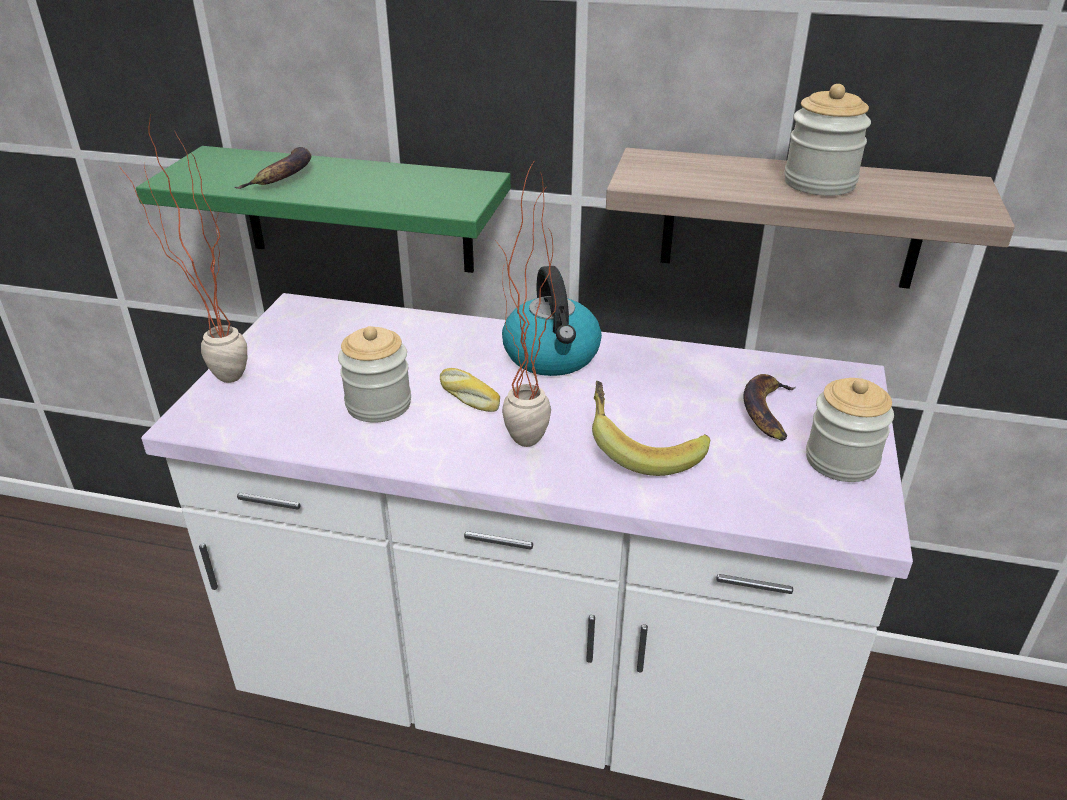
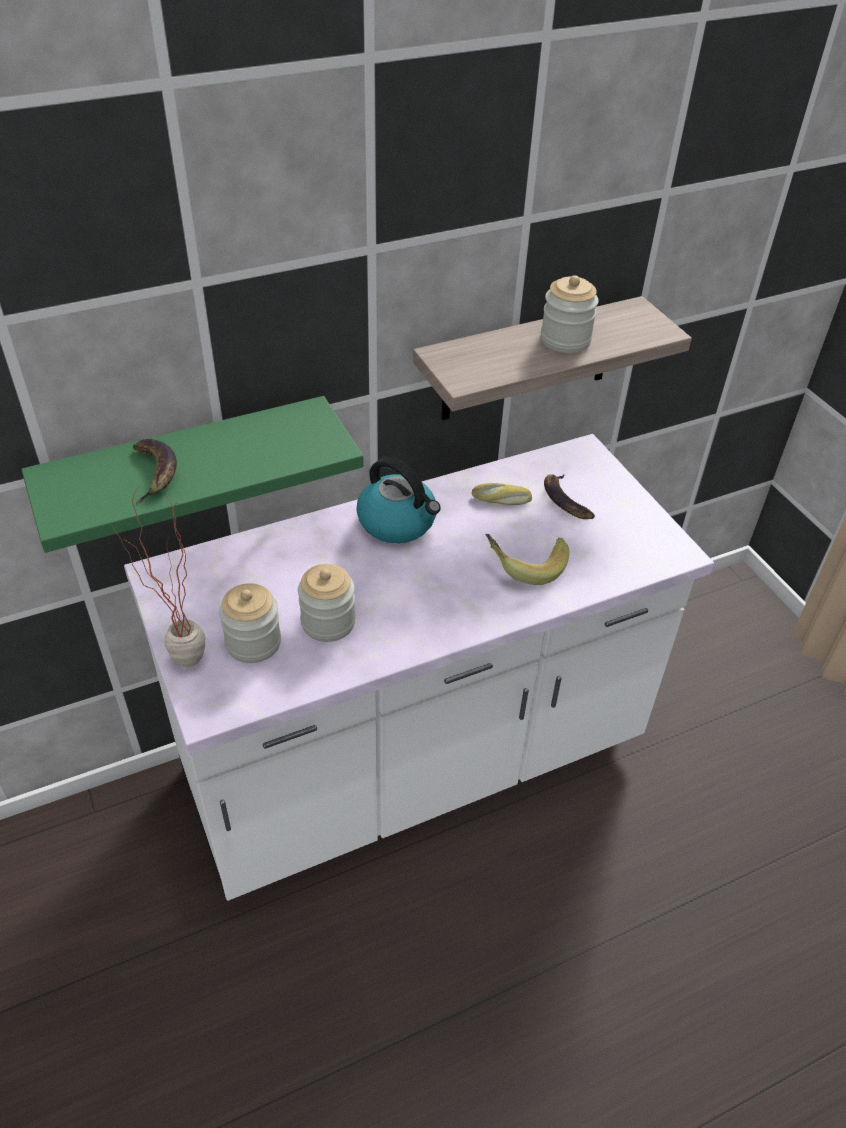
camera: 40 degrees left, 10 degrees up
bread [440,368,500,412] -> bread moved to [472,483,532,505]
potted plant [495,162,556,447] -> none
jar [806,378,894,482] -> jar moved to [219,583,281,663]

